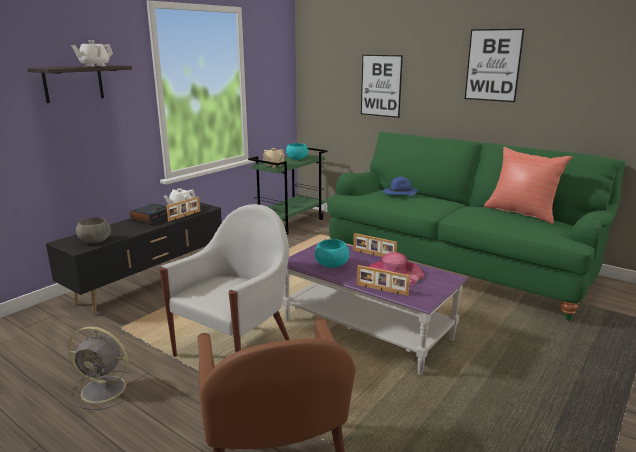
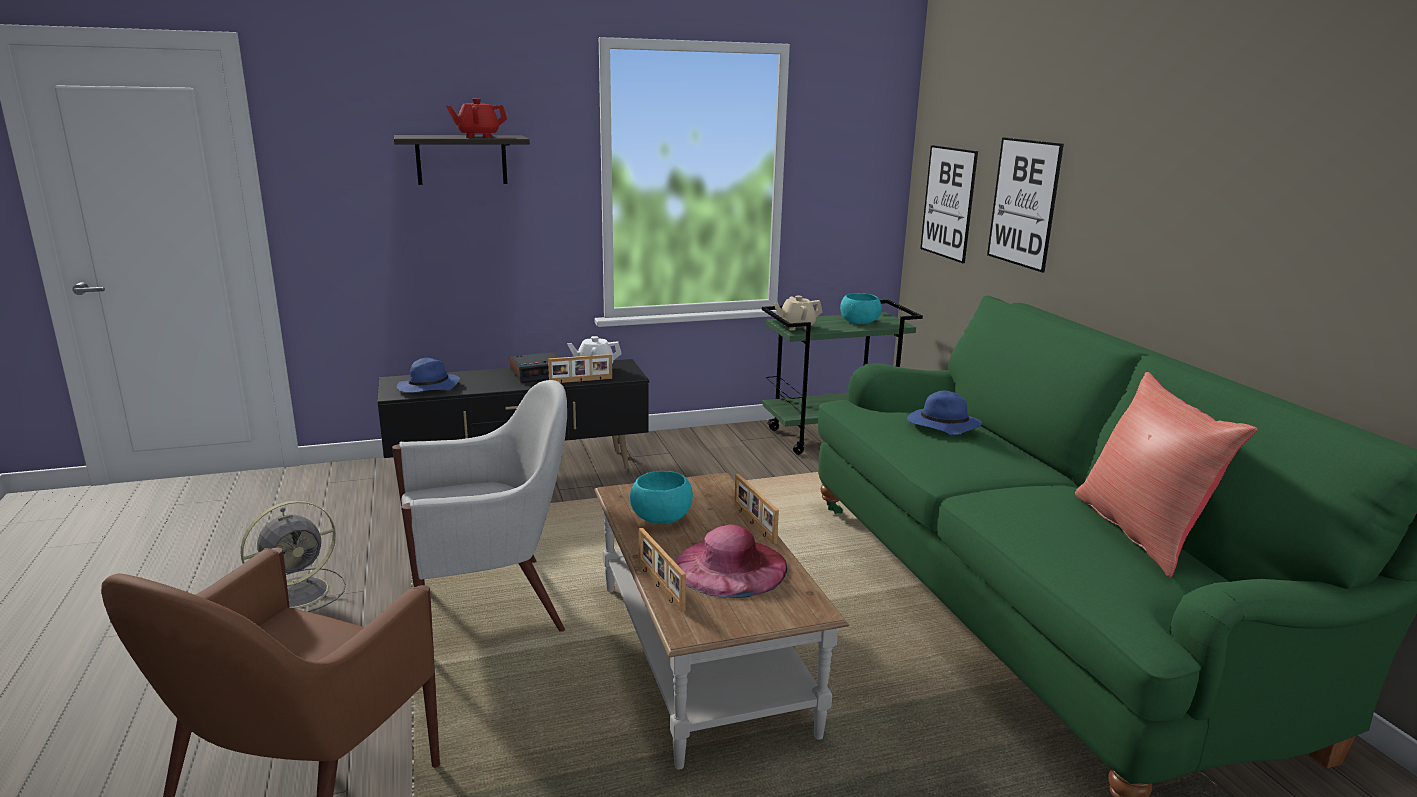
camera: 35 degrees right, 0 degrees up
grey fan [68,326,138,410] -> grey fan turned 90 degrees counterclockwise [241,500,346,612]
white teapot [71,40,113,67] -> red teapot [446,98,507,138]
grey bowl [76,217,111,243] -> blue hat [397,358,460,393]
purple coffee table [282,239,468,375] -> brown coffee table [594,473,849,770]
picture [465,29,524,102] -> picture moved to [920,145,978,263]

